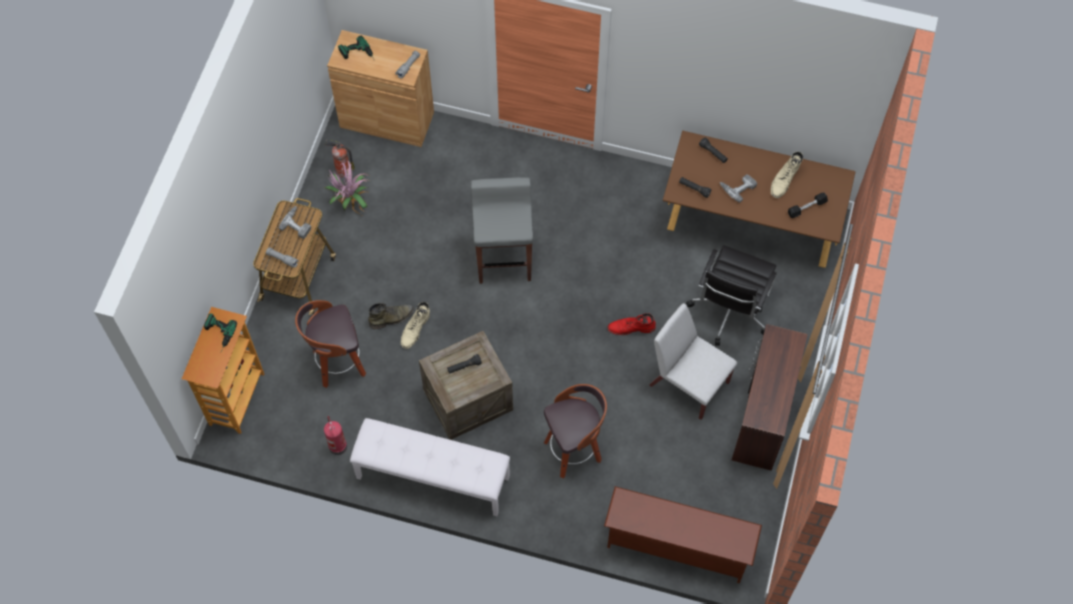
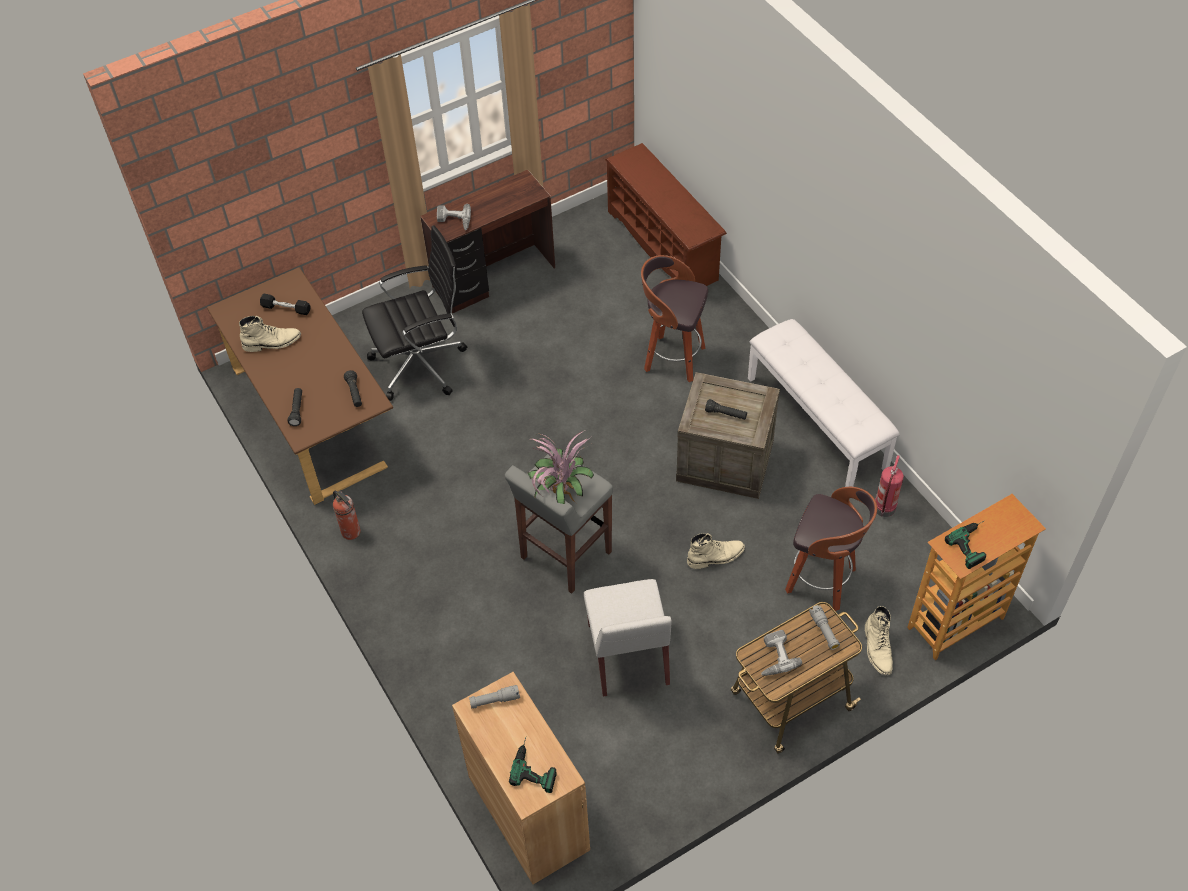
camera: 135 degrees left, 10 degrees down
fire extinguisher [324,140,355,178] -> fire extinguisher moved to [333,491,361,540]
potted plant [324,161,371,215] -> potted plant moved to [527,430,594,504]
green boot [368,303,414,329] -> none
red boot [608,313,656,335] -> none
white chair [649,303,737,420] -> white chair moved to [584,579,672,697]
power drill [720,174,757,203] -> power drill moved to [437,204,471,230]
none -> beige boot [865,606,893,675]

